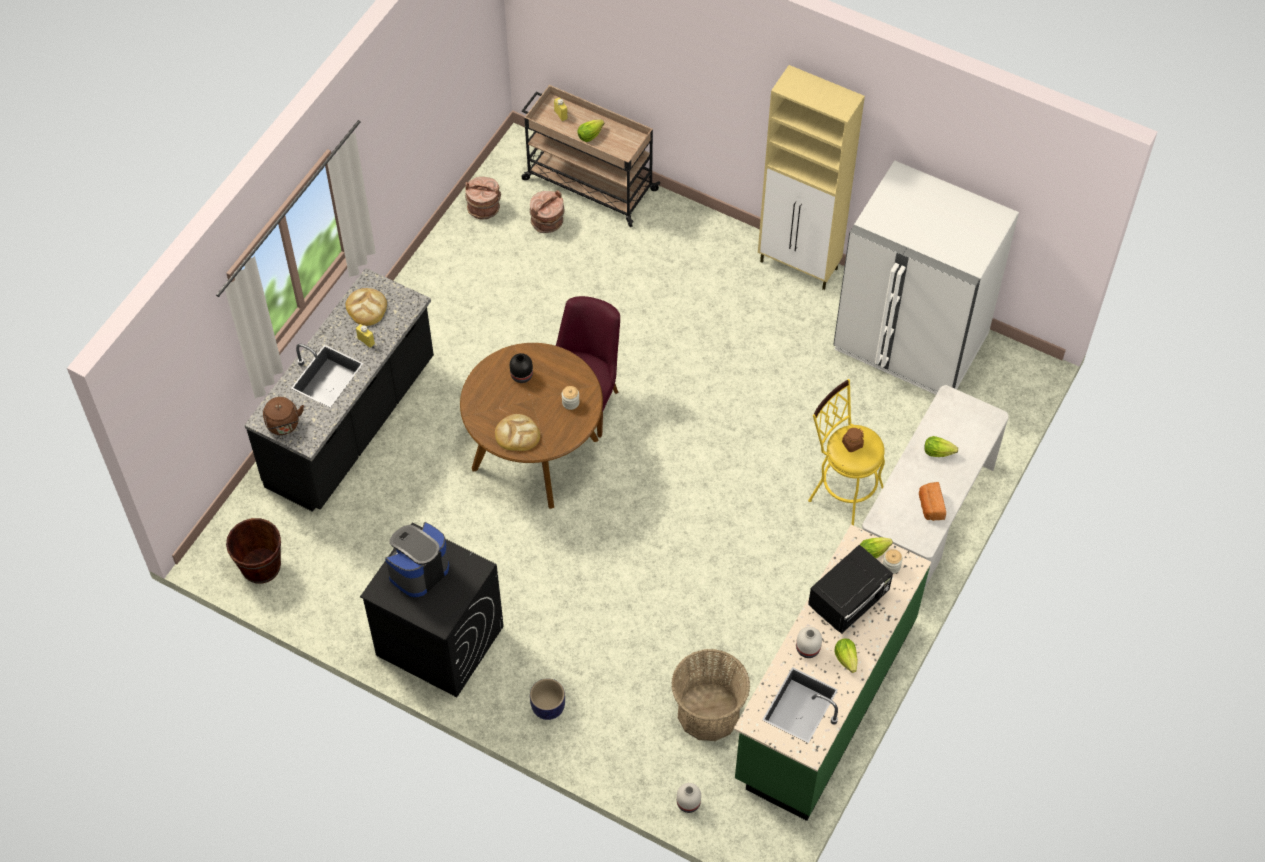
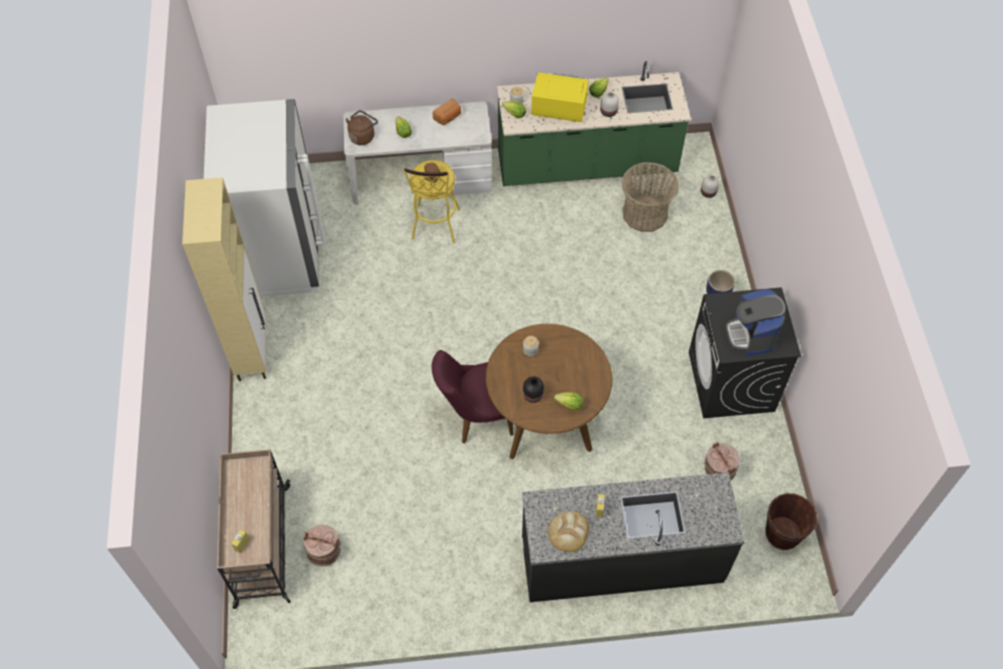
camera: 125 degrees left, 0 degrees up
brown kettle [263,397,304,435] -> brown kettle moved to [346,110,378,145]
coffee machine [385,522,449,597] -> coffee machine turned 75 degrees clockwise [726,289,786,355]
brown bucket [465,177,501,219] -> brown bucket moved to [704,442,740,480]
bread [495,414,540,451] -> none
lettuce [577,120,604,142] -> lettuce moved to [554,392,584,410]
black microwave [808,544,893,634] -> yellow microwave [531,73,589,122]

